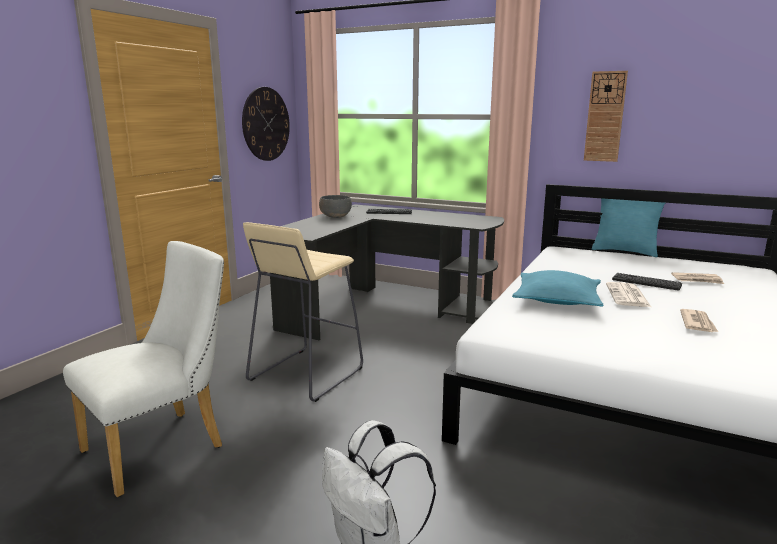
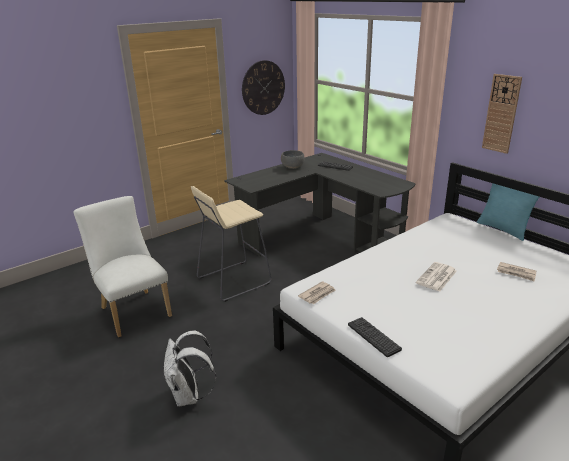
camera: 25 degrees right, 10 degrees up
white chair [63,241,224,497] -> white chair turned 105 degrees counterclockwise [74,196,172,337]
turquoise pillow [512,270,603,307] -> none
keyboard [612,273,682,291] -> keyboard moved to [348,317,402,357]
newspaper [680,309,718,332] -> newspaper moved to [298,281,335,304]

